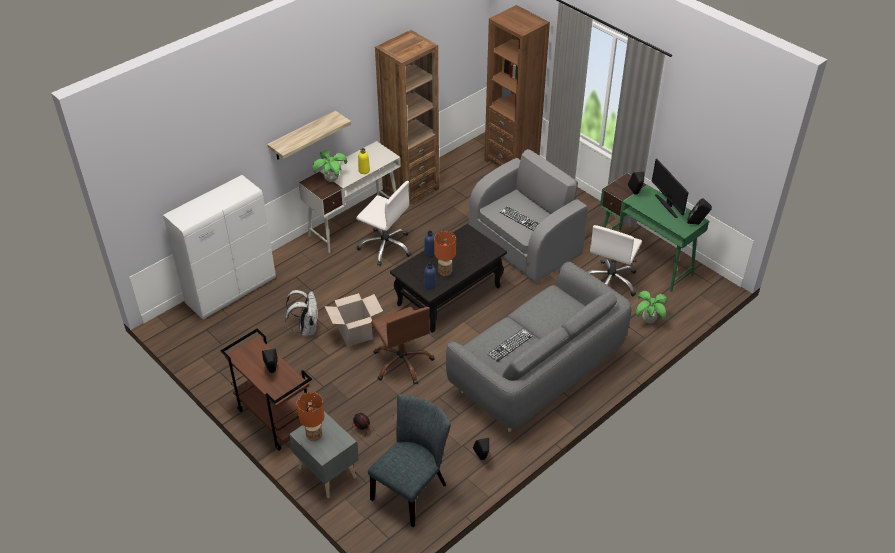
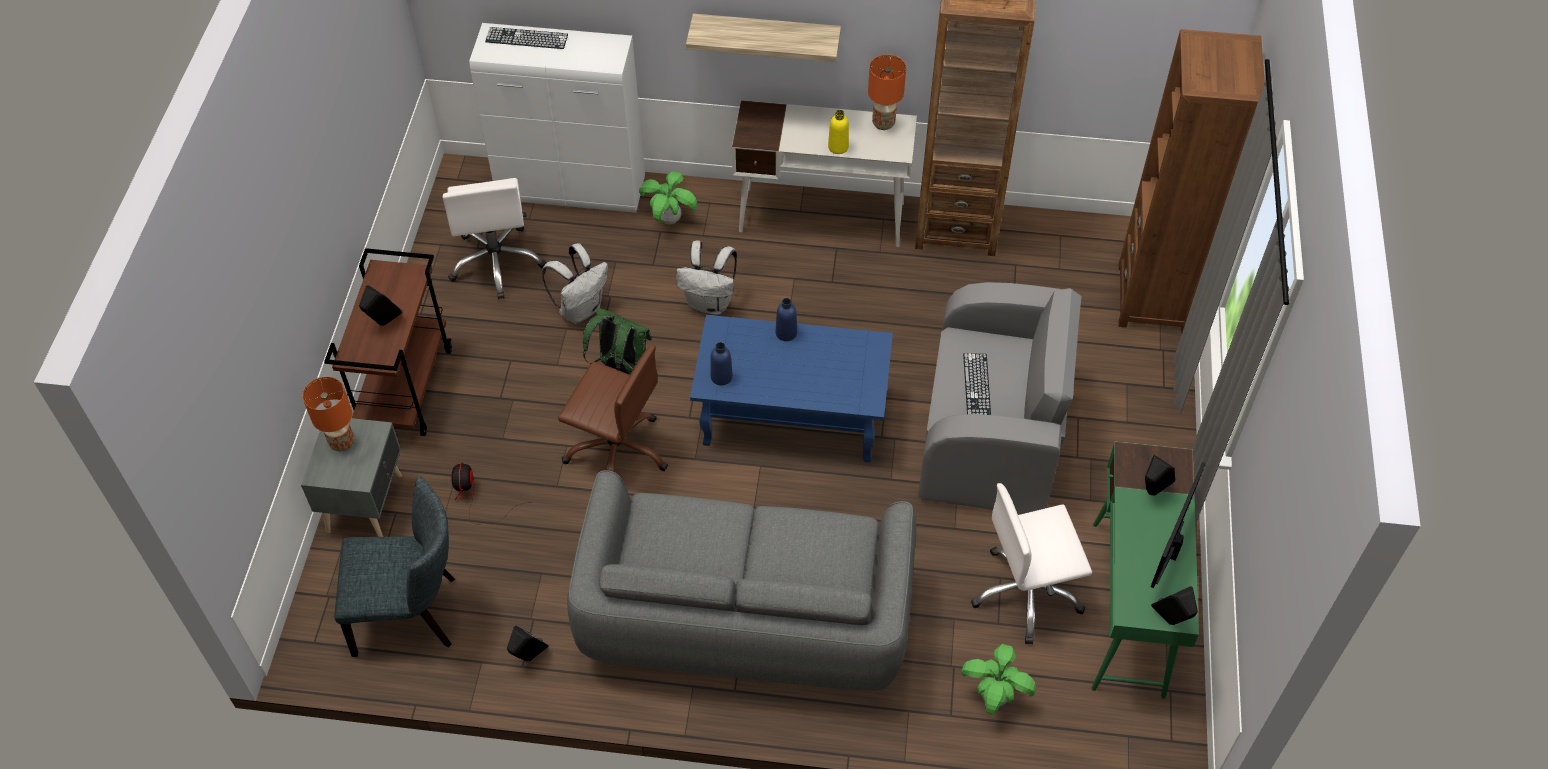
camera: 50 degrees right, 10 degrees up
potted plant [312,150,347,182] -> potted plant moved to [639,171,697,225]
cardboard box [325,293,383,347] -> green backpack [583,307,652,375]
white office chair [356,181,411,266] -> white office chair moved to [443,178,546,299]
brown office chair [371,307,434,385] -> brown office chair turned 90 degrees counterclockwise [558,345,668,472]
black coffee table [390,224,507,333] -> blue coffee table [690,315,893,463]
orange table lamp [434,231,456,276] -> orange table lamp moved to [868,54,906,130]
keyboard [487,329,533,362] -> keyboard moved to [485,27,568,49]
none -> white backpack [676,240,737,315]

